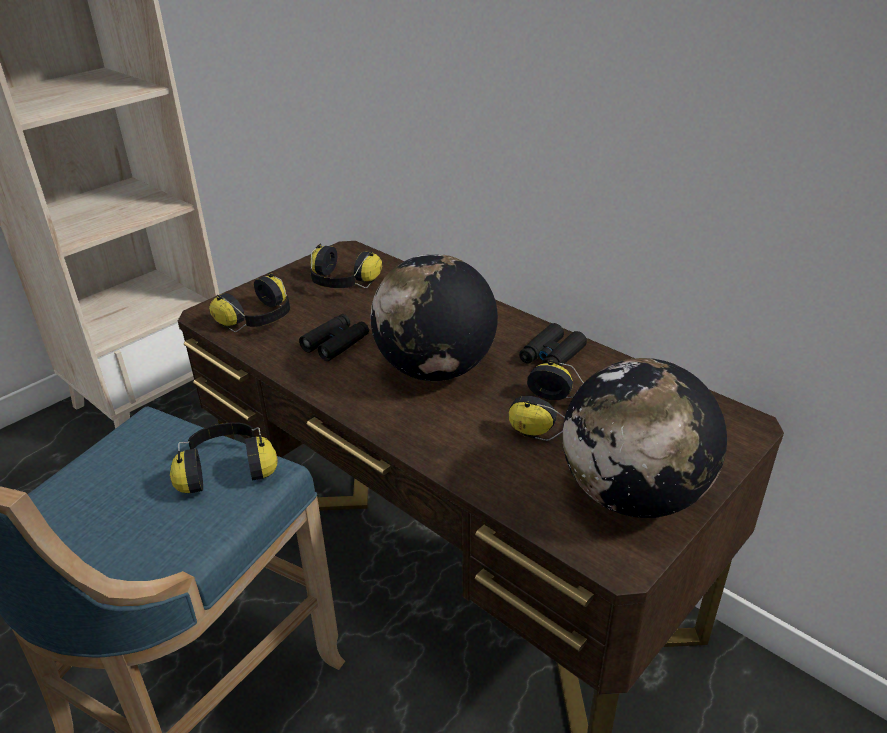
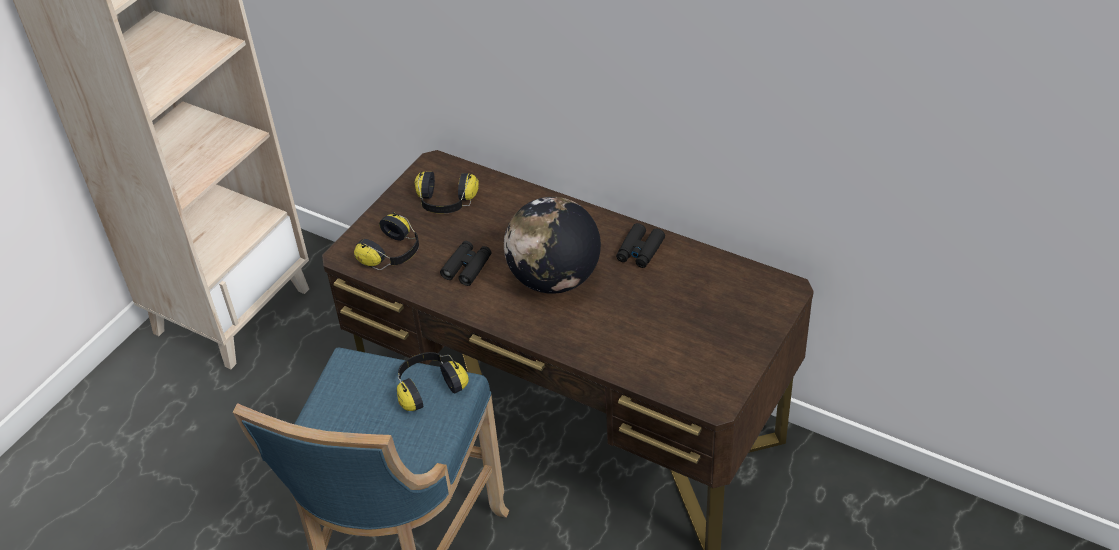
camera: 10 degrees left, 10 degrees up
headphones [509,360,584,441] -> none
globe [562,358,727,518] -> none

